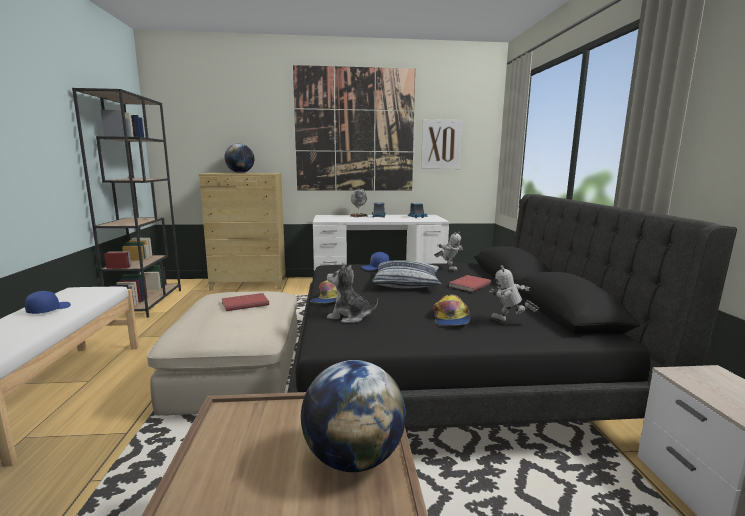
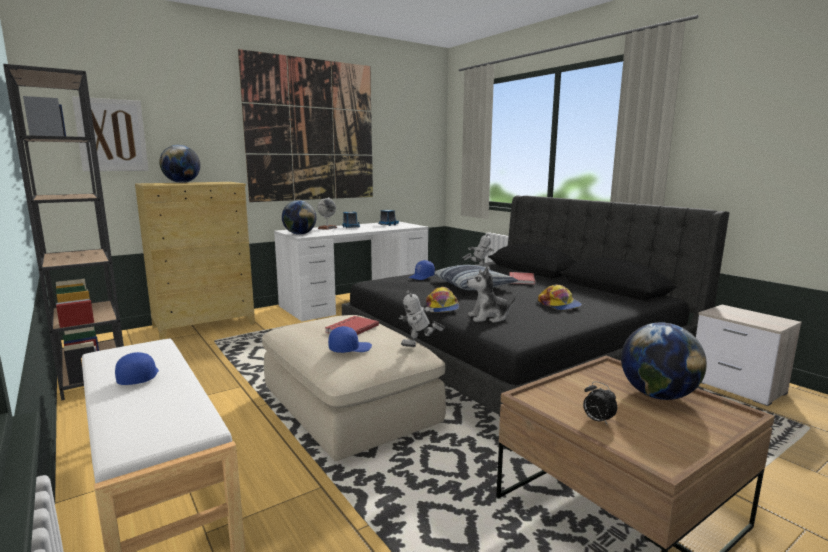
camera: 30 degrees left, 0 degrees up
picture [421,119,462,169] -> picture moved to [72,96,149,171]
toy robot [489,265,540,323] -> toy robot moved to [399,291,445,347]
none -> globe [282,200,317,235]
none -> blue cap [328,326,372,353]
none -> alarm clock [583,381,617,426]

